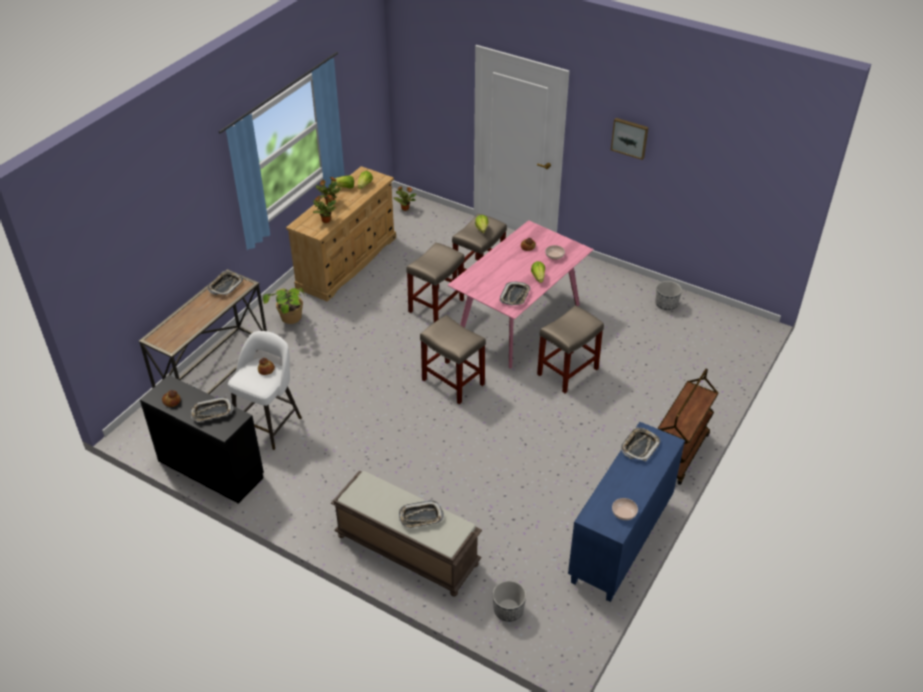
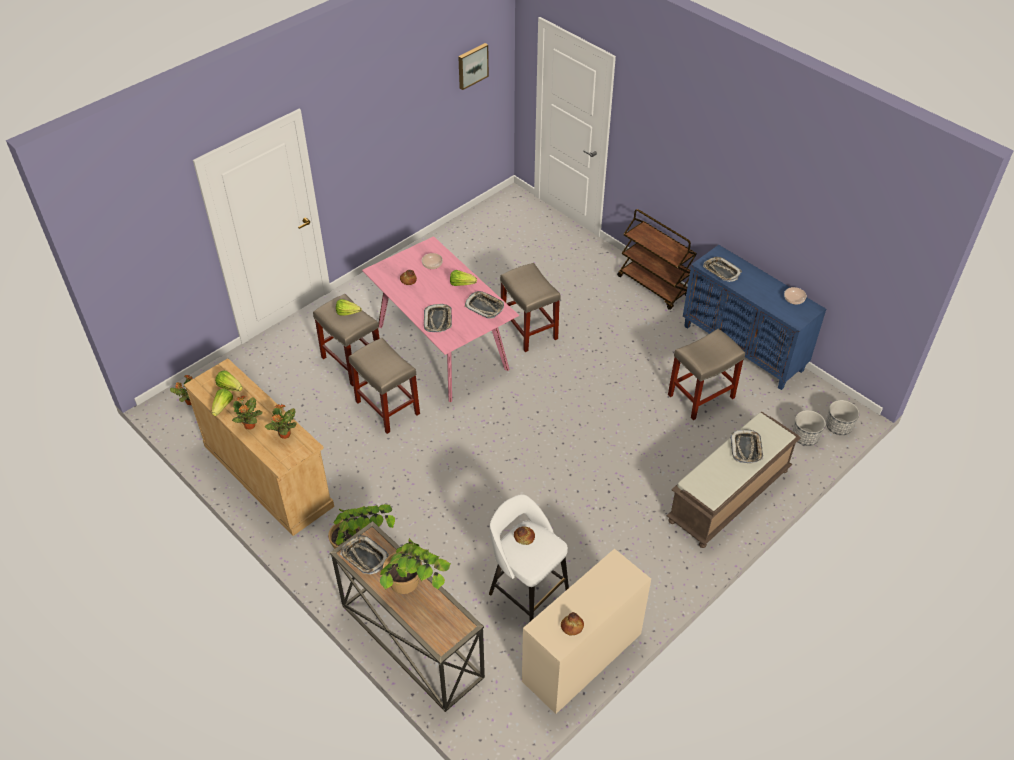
camera: 75 degrees left, 5 degrees up
black desk [140,375,264,504] -> beige desk [522,548,651,714]
tray [191,397,234,422] -> tray moved to [424,304,452,332]
beige stool [420,315,486,404] -> beige stool moved to [668,328,745,420]
picture [611,118,649,160] -> picture moved to [458,43,489,90]
planter [655,281,682,310] -> planter moved to [826,400,859,435]
none -> potted plant [380,538,451,594]

